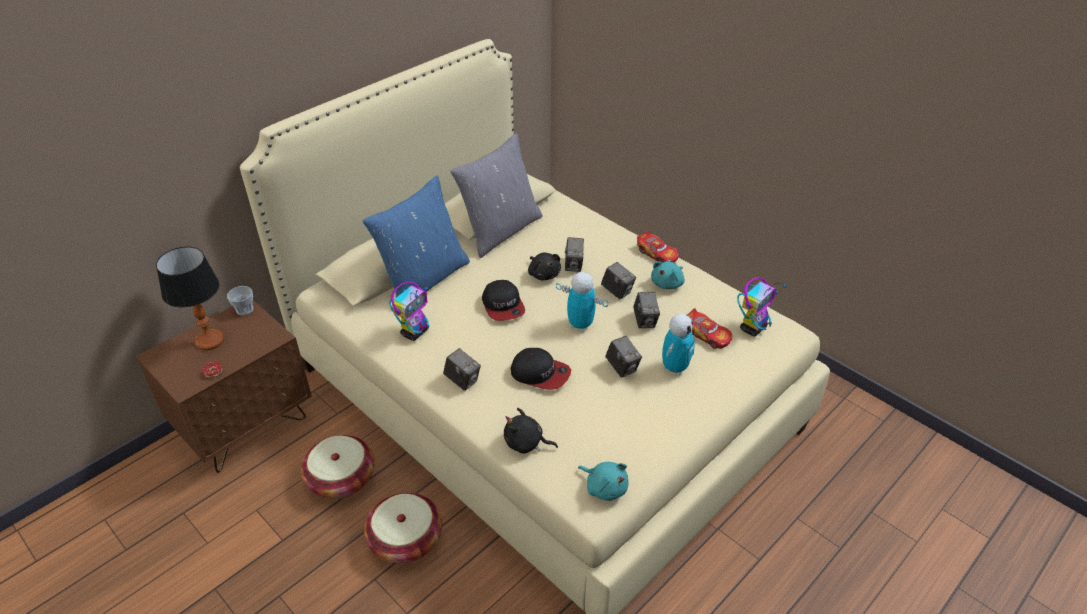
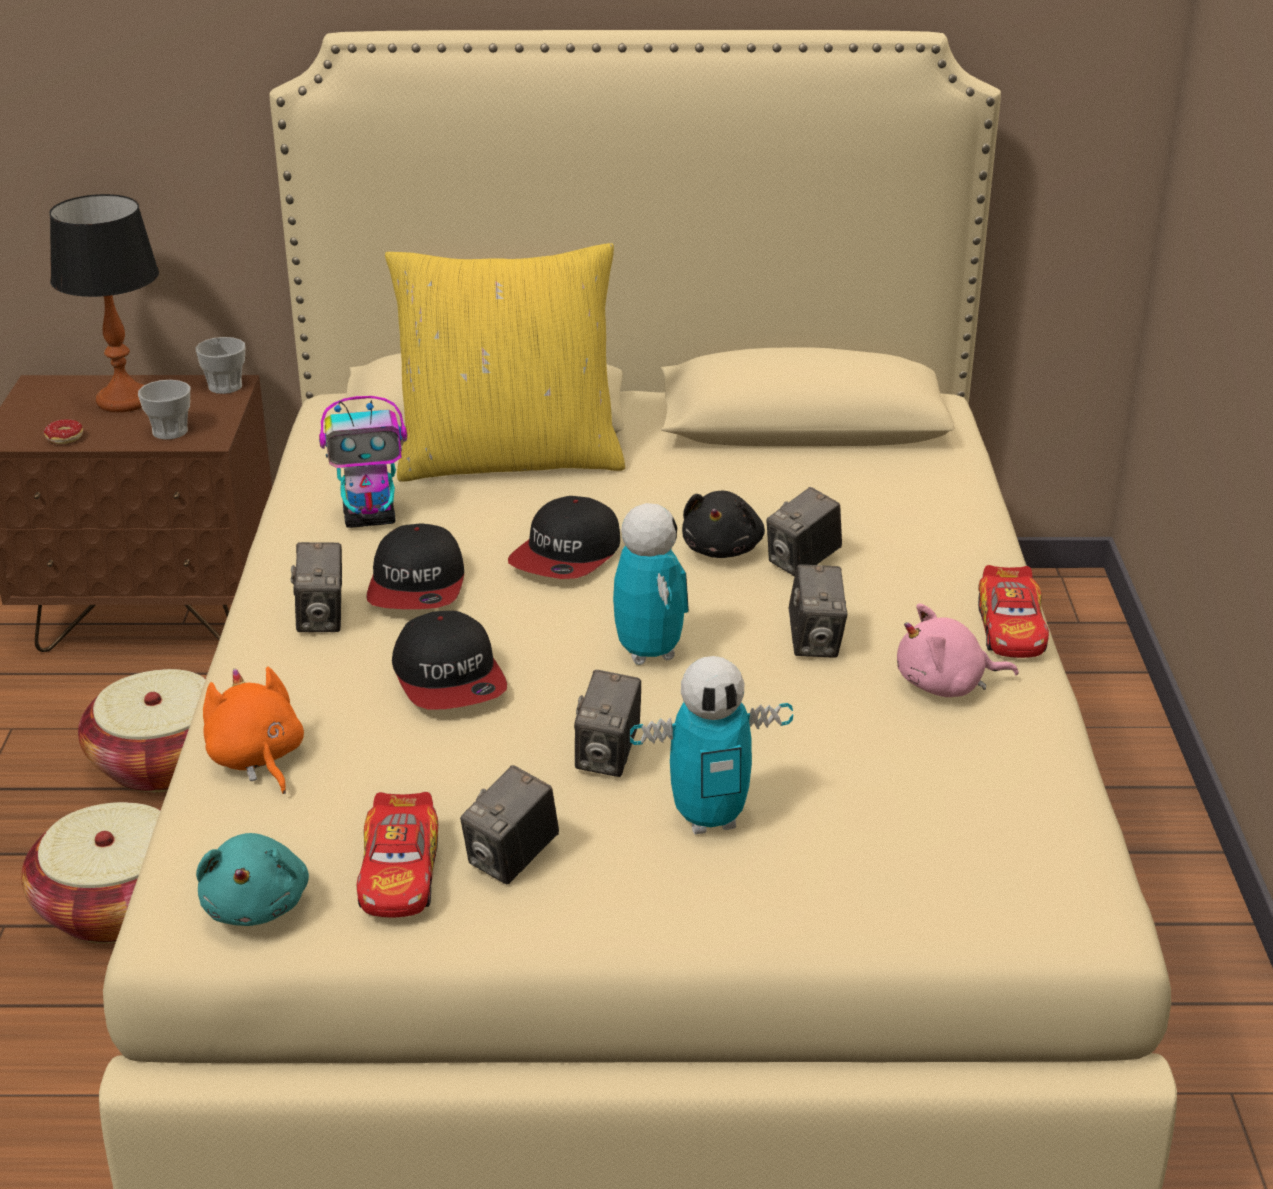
camera: 45 degrees right, 10 degrees down
blue pillow [363,176,470,297] -> yellow pillow [385,243,625,482]
grey pillow [450,133,542,258] -> none
black plush toy [504,408,558,453] -> orange plush toy [203,667,304,794]
camera [633,292,660,328] -> camera moved to [460,765,559,885]
turquoise plush toy [651,261,685,289] -> pink plush toy [897,603,1019,697]
toy car [687,308,732,349] -> toy car moved to [357,792,438,918]
toy robot [737,277,786,336] -> none
none -> cup [138,380,190,440]
none -> cap [366,524,464,609]

